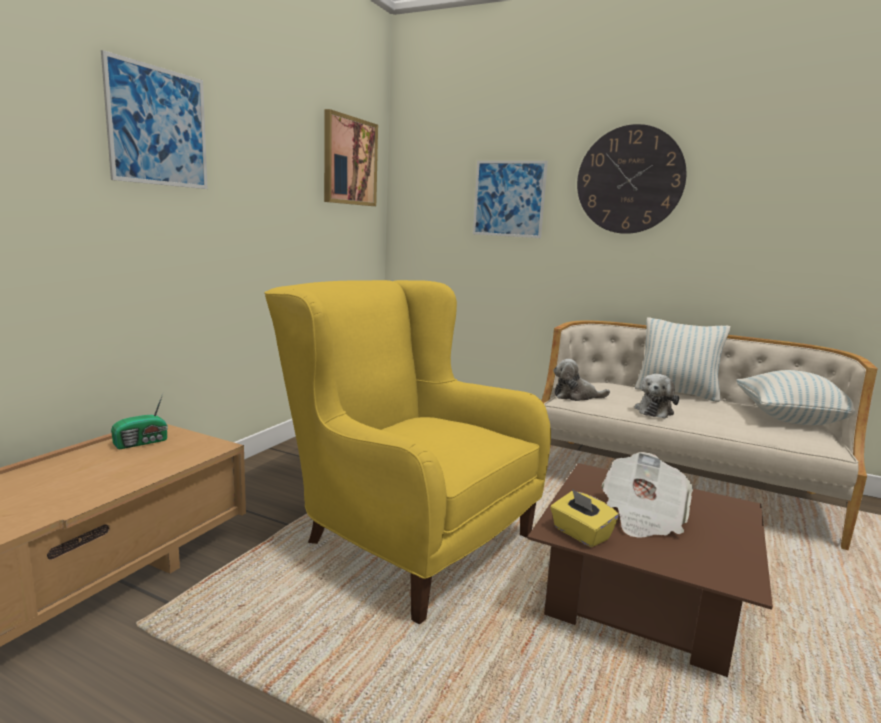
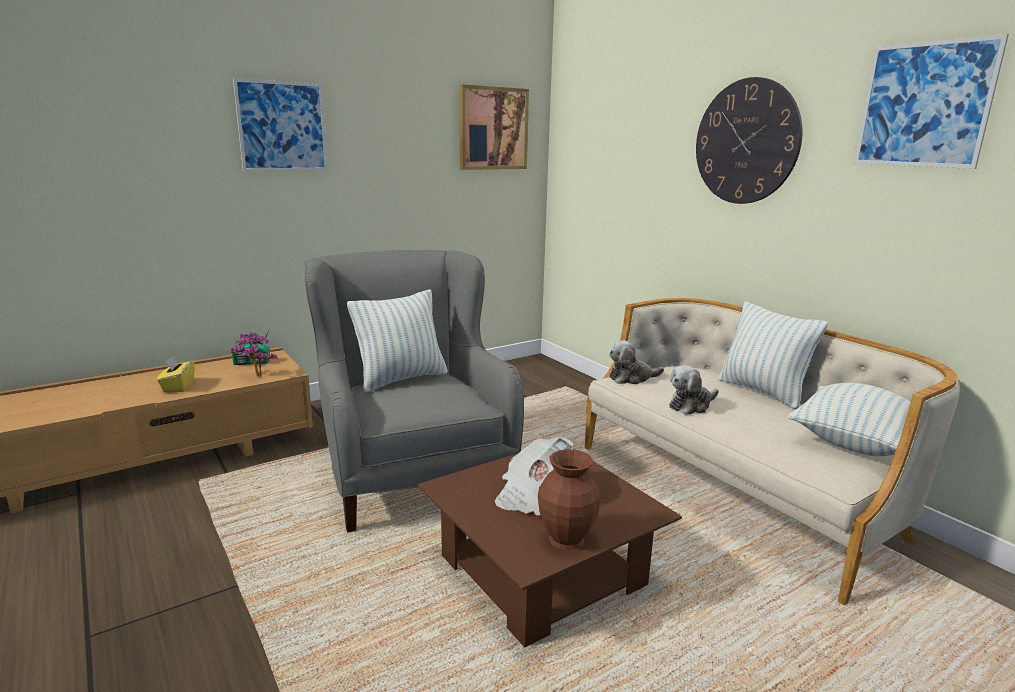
camera: 30 degrees right, 5 degrees up
yellow armchair [264,280,551,624] -> grey armchair [304,250,524,532]
picture [473,161,548,238] -> picture moved to [854,34,1009,169]
yellow tissue box [550,489,619,547] -> yellow tissue box moved to [157,356,194,392]
plush toy [553,359,610,401] -> plush toy turned 45 degrees counterclockwise [609,340,664,384]
none -> potted plant [231,332,278,377]
none -> pillow [347,289,448,393]
none -> brown vase [538,449,600,550]

